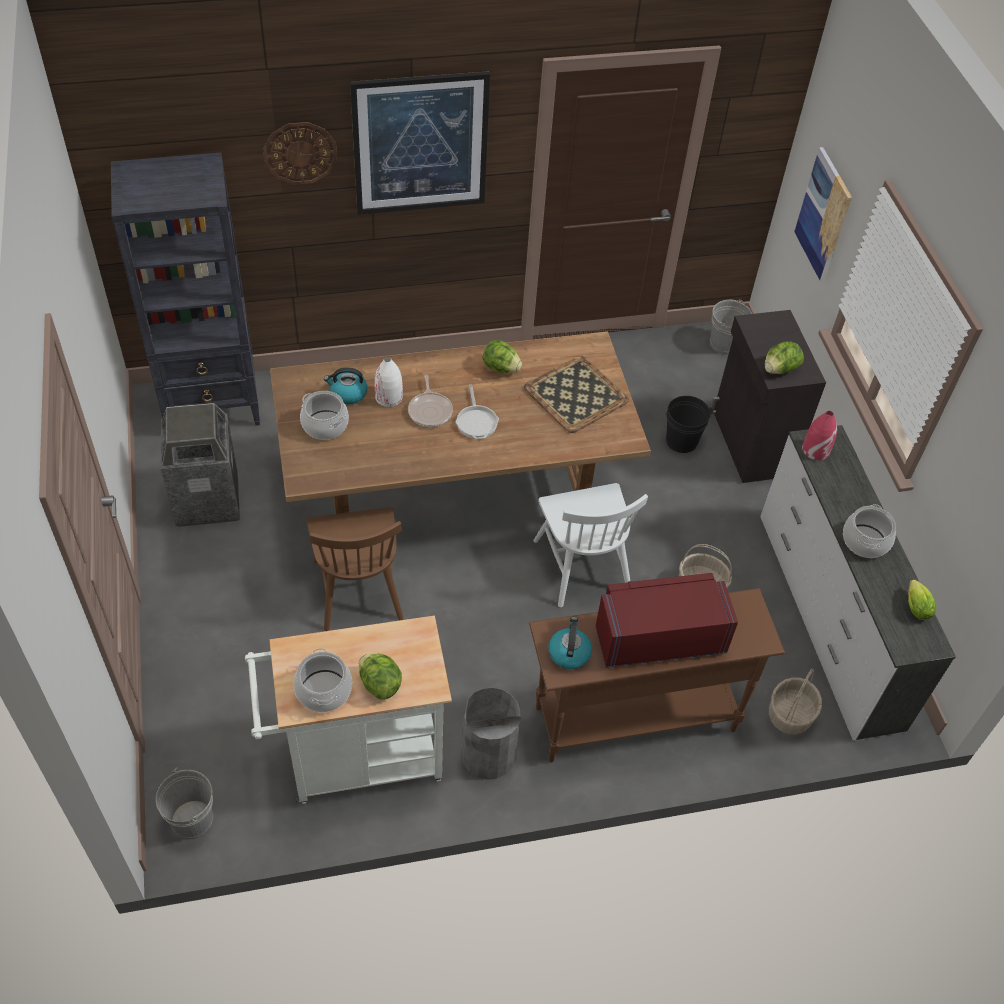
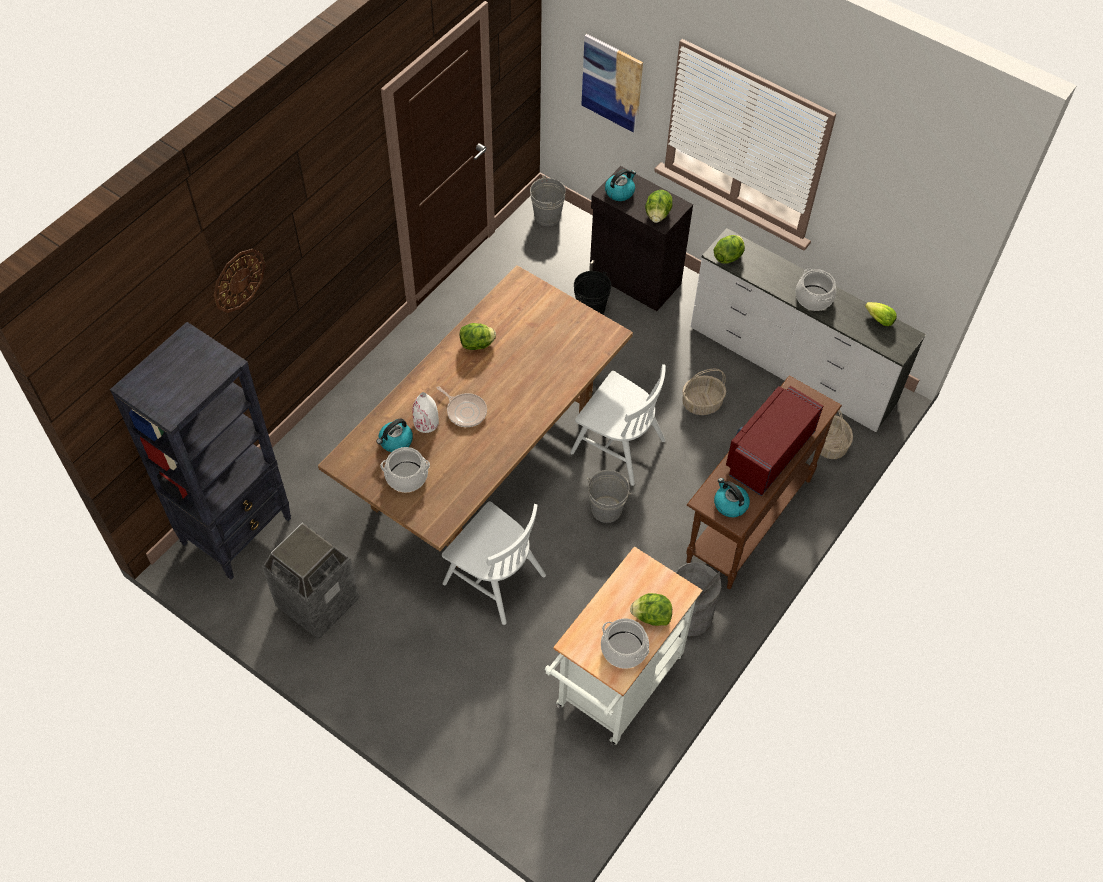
camera: 40 degrees left, 5 degrees up
grey bucket [156,768,213,839] -> grey bucket moved to [587,470,632,523]
brown chair [306,507,403,631] -> white chair [442,501,546,625]
picture [350,71,490,215] -> none
frying pan [455,385,499,439] -> none
tray [524,356,629,433] -> none
red vase [802,411,837,460] -> lettuce [713,235,745,264]
none -> kettle [605,169,636,201]

